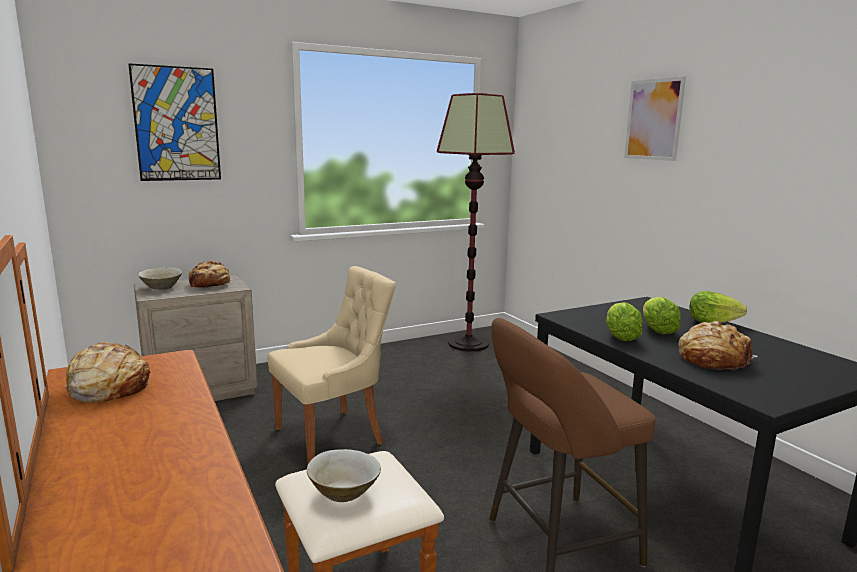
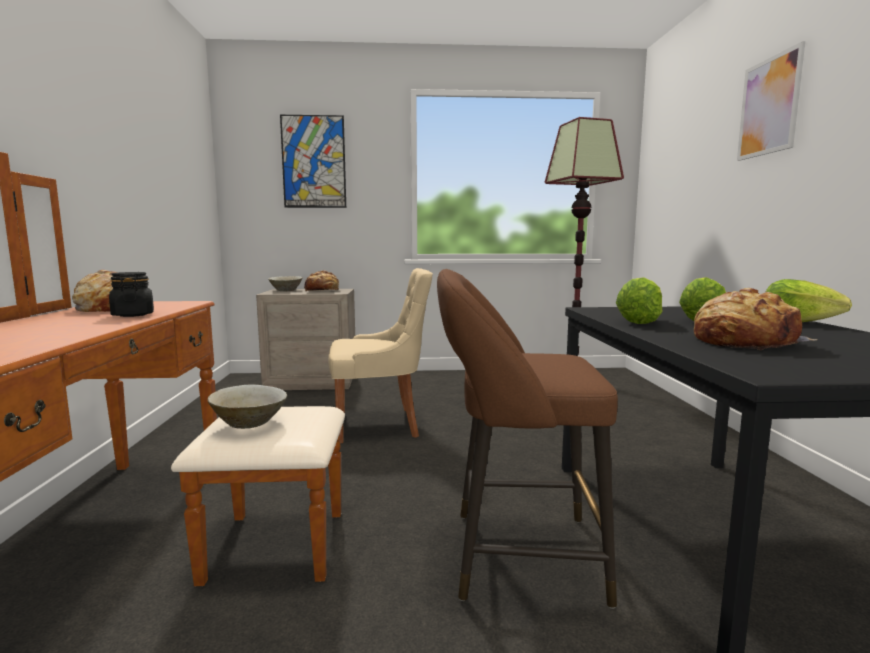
camera: 25 degrees right, 5 degrees down
none -> black jar [109,272,154,317]

